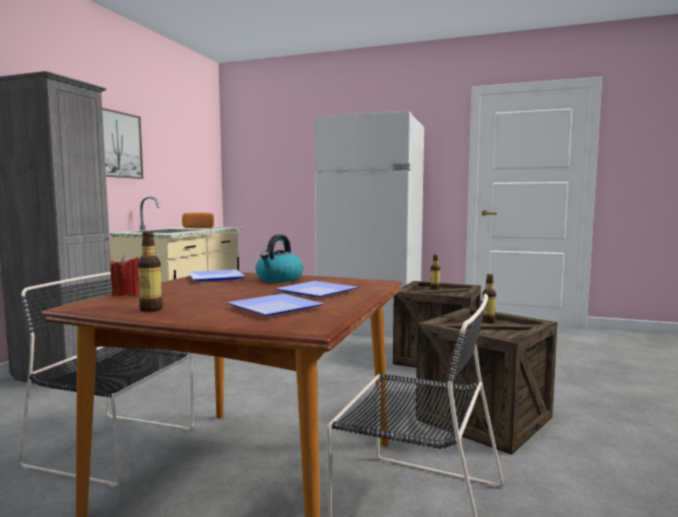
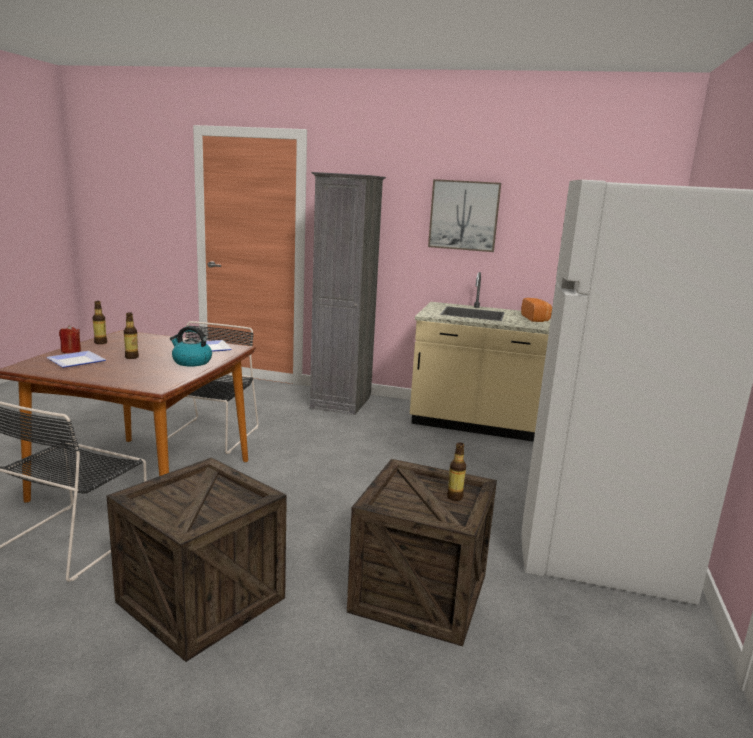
camera: 85 degrees right, 10 degrees up
red candle [110,254,140,296] -> red candle moved to [59,325,81,353]
plate [276,281,357,297] -> none
bottle [482,274,496,323] -> bottle moved to [124,312,139,359]

